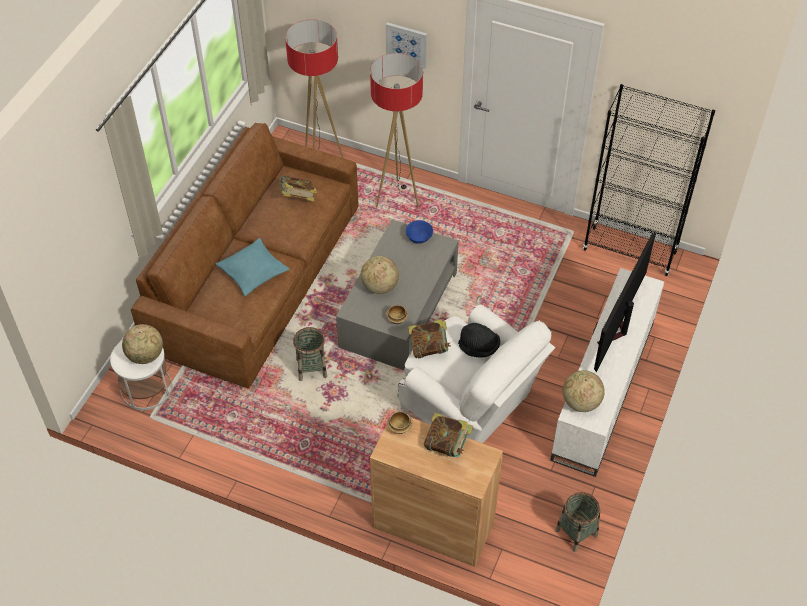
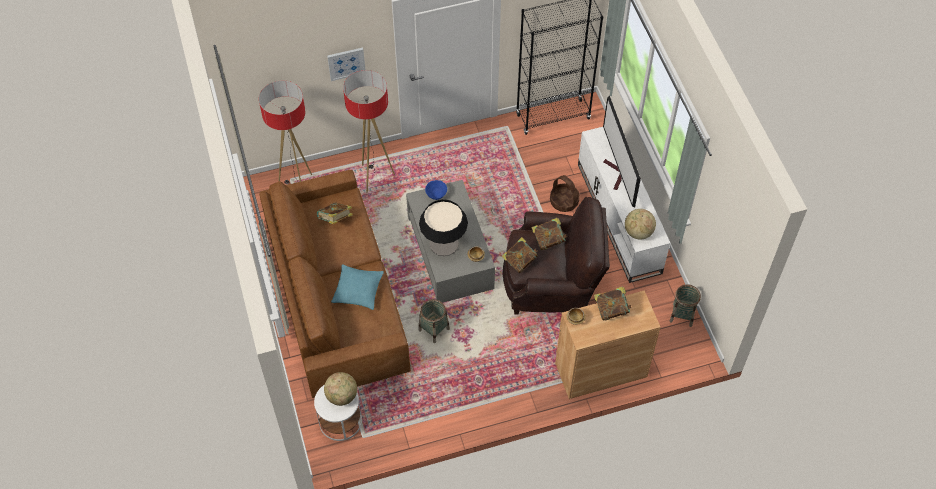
camera: 40 degrees left, 5 degrees up
globe [361,256,399,294] -> table lamp [419,199,468,256]
white armchair [398,305,555,443] -> brown armchair [503,197,610,315]
black hat [458,323,500,358] -> book [531,218,567,250]
none -> basket [550,175,580,212]

